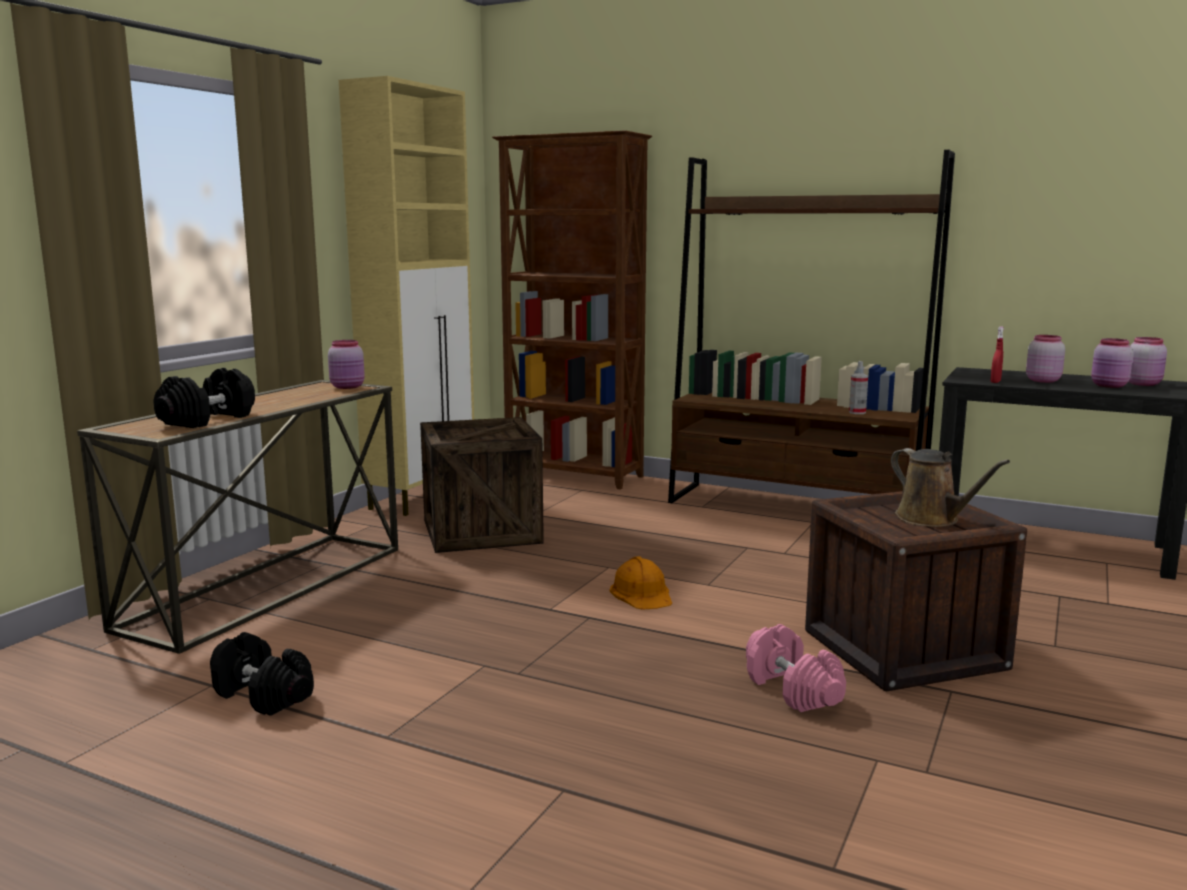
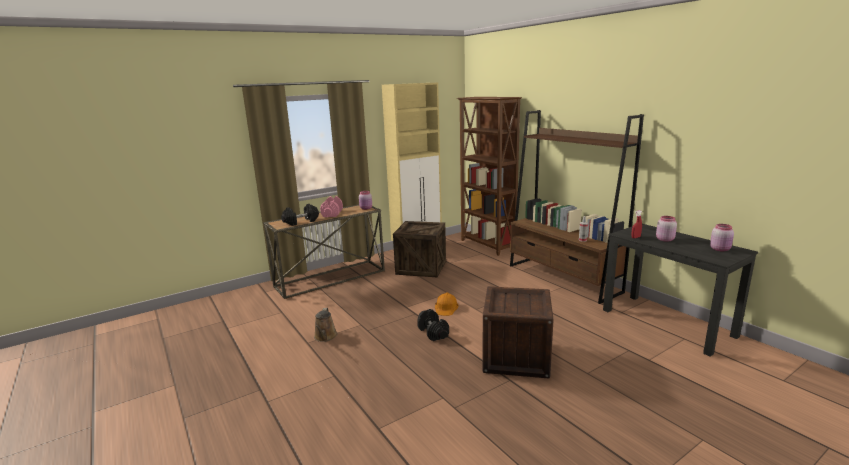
camera: 30 degrees right, 5 degrees up
black dumbbell [210,632,314,716] -> black dumbbell moved to [417,309,449,341]
pink dumbbell [746,624,846,712] -> pink dumbbell moved to [320,196,343,217]
brown watering can [891,448,1010,527] -> brown watering can moved to [314,308,338,342]
pink jar [1091,338,1133,388] -> none

